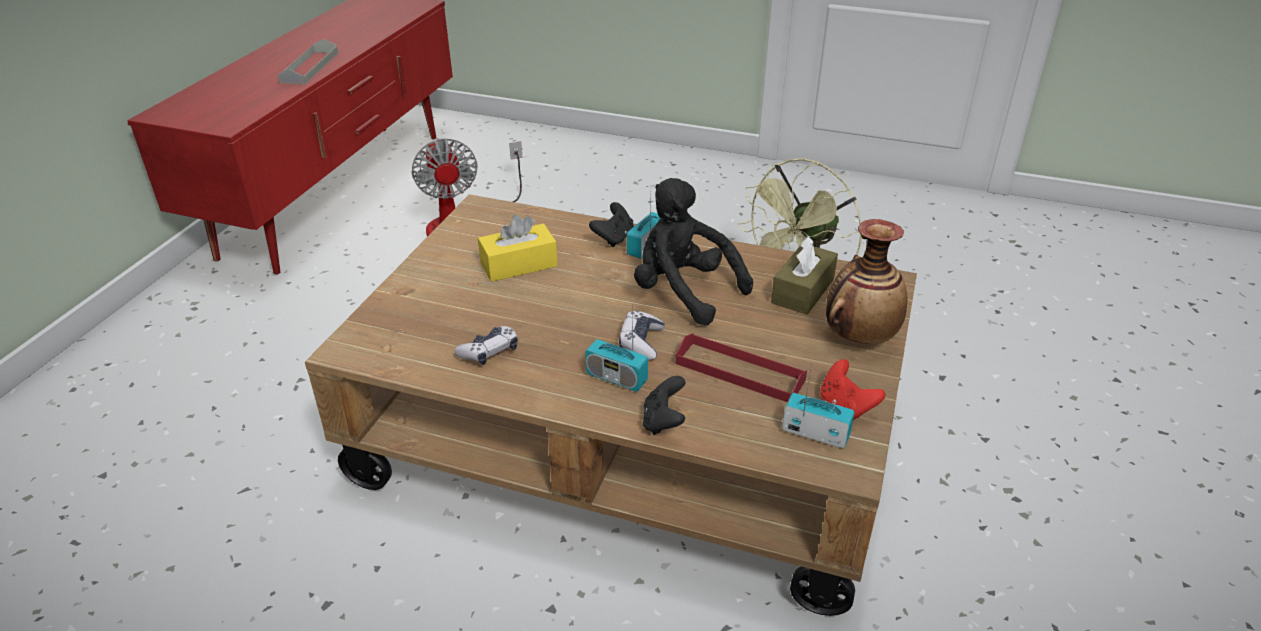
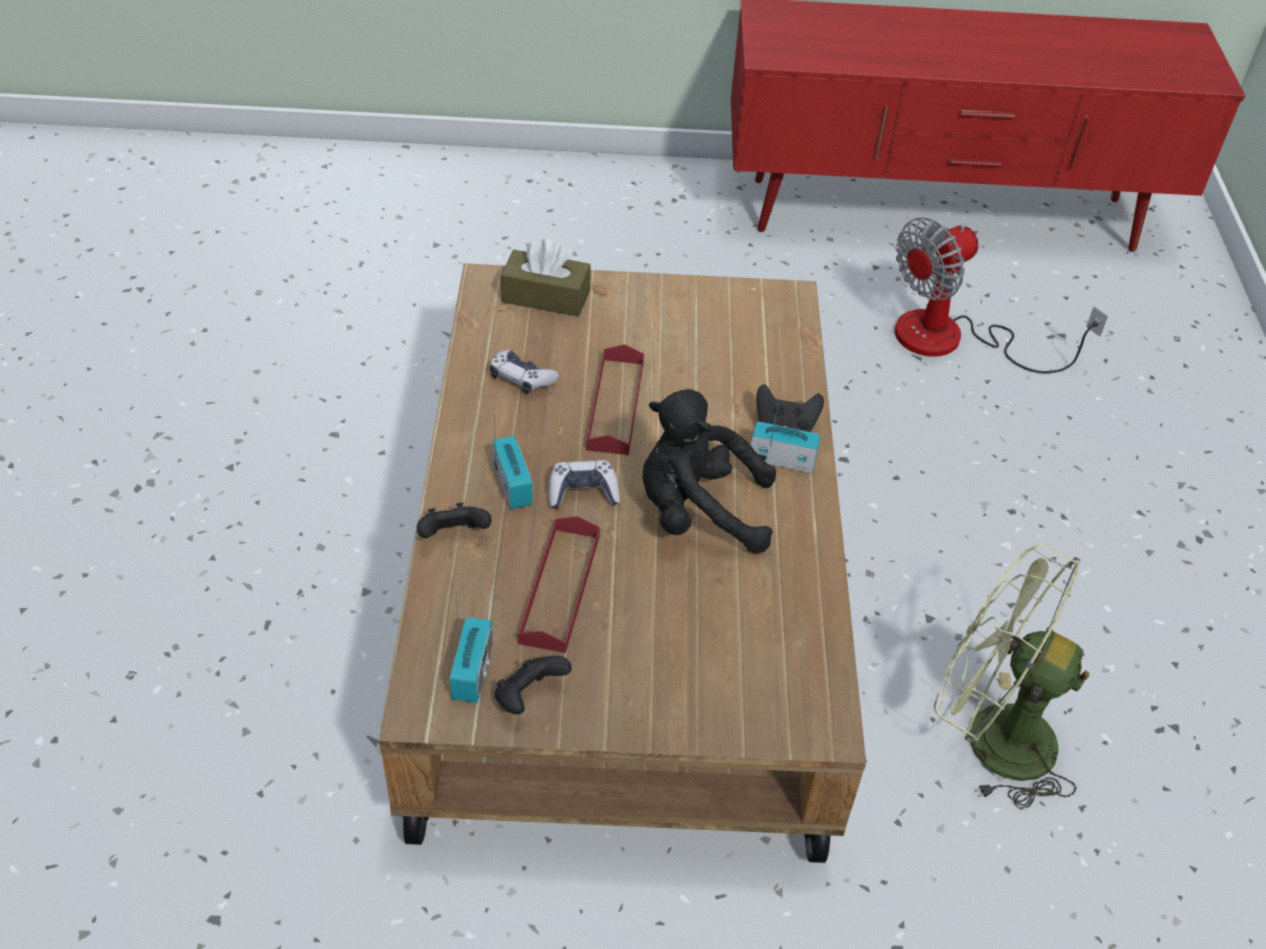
camera: 70 degrees right, 10 degrees up
grey tray [278,39,338,85] -> none
yellow tissue box [478,214,558,282] -> none
radio [585,314,648,392] -> radio turned 150 degrees clockwise [492,406,533,509]
black plush toy [634,178,753,325] -> black plush toy turned 105 degrees counterclockwise [643,389,776,554]
brown tissue box [771,236,838,315] -> brown tissue box moved to [501,239,591,317]
red game controller [820,359,885,420] -> black game controller [495,656,572,714]
vase [826,219,907,344] -> none
none -> red tray [586,344,644,455]

